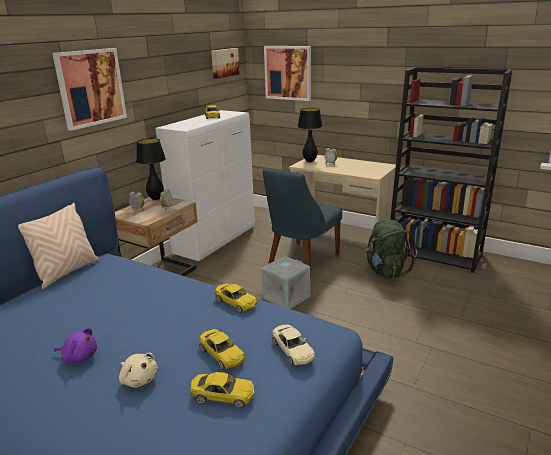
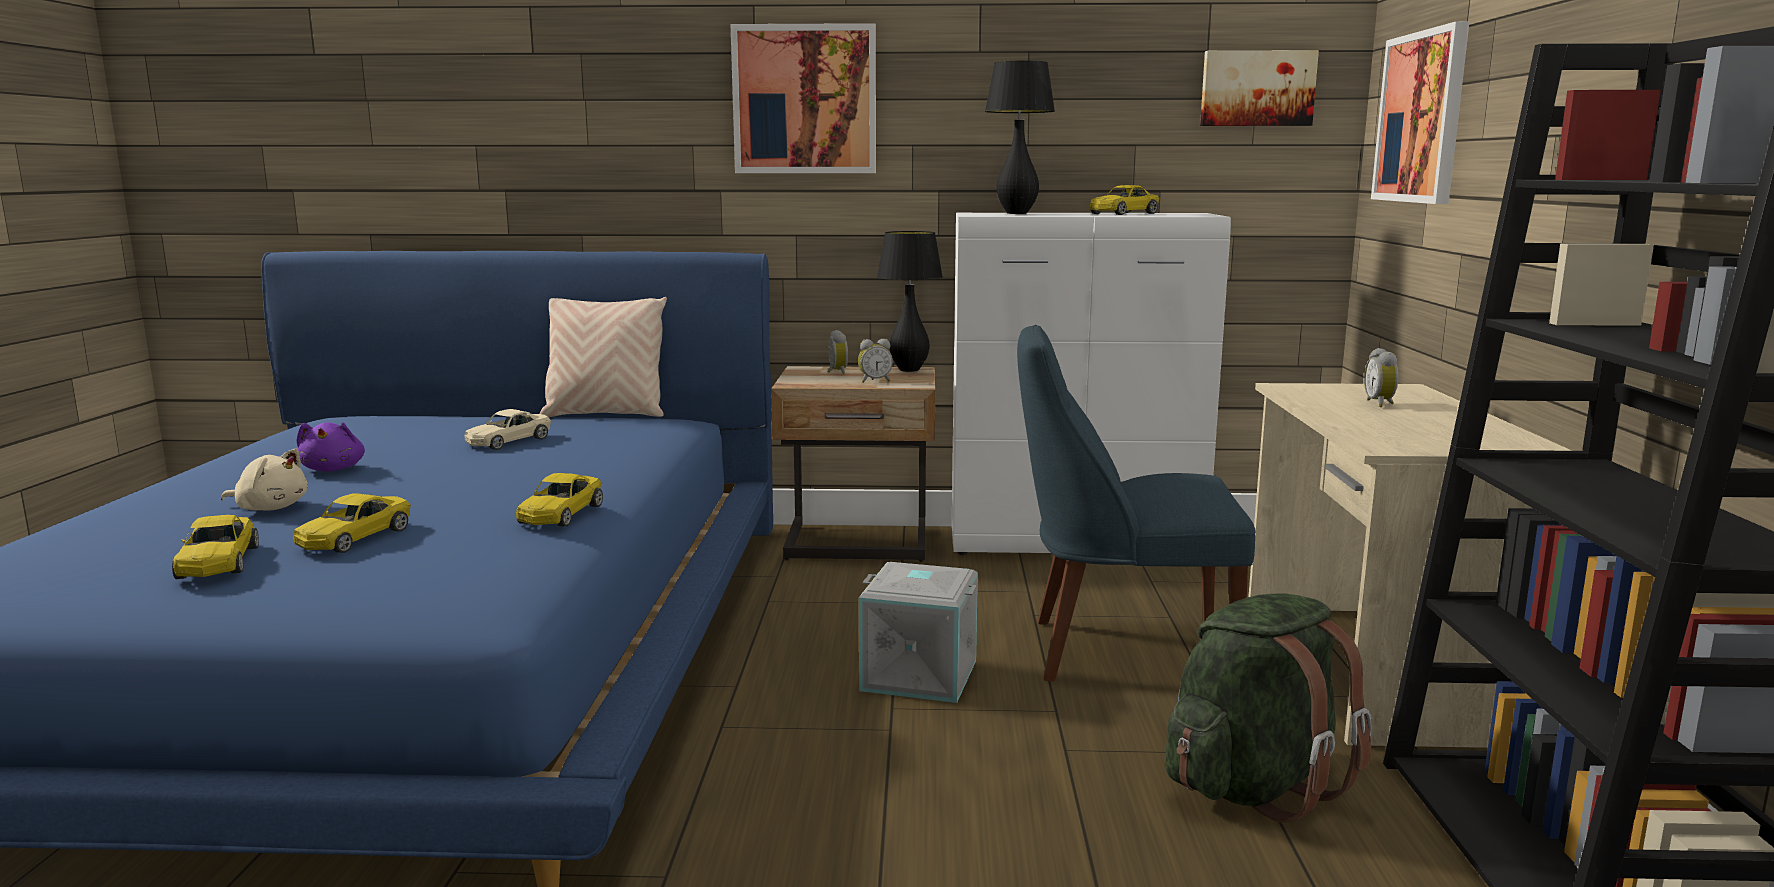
camera: 60 degrees right, 10 degrees down
beige plush toy [119,353,158,388] -> beige plush toy turned 90 degrees counterclockwise [221,449,308,511]
beige toy car [272,324,315,365] -> beige toy car moved to [465,409,551,450]
black table lamp [298,108,323,162] -> black table lamp moved to [985,61,1055,214]

